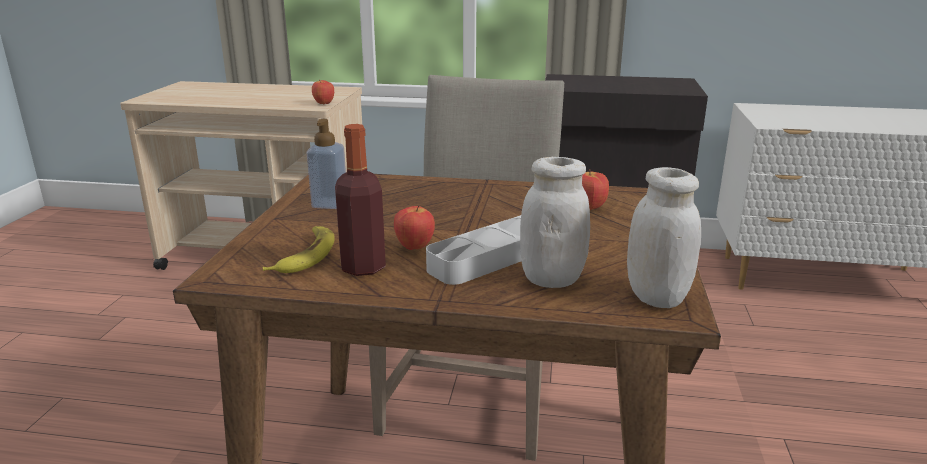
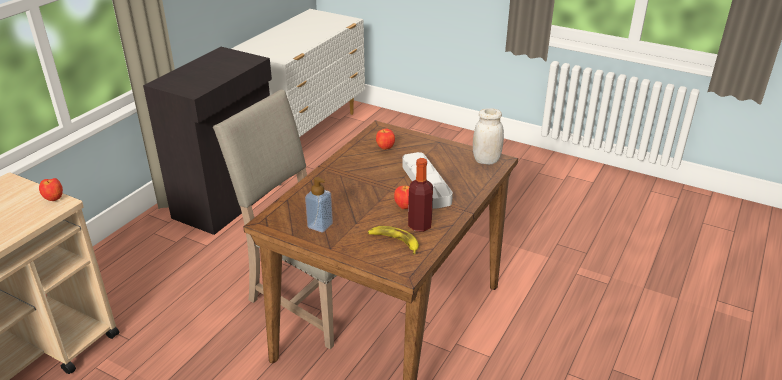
camera: 70 degrees left, 10 degrees up
white jar [520,157,590,288] -> none

